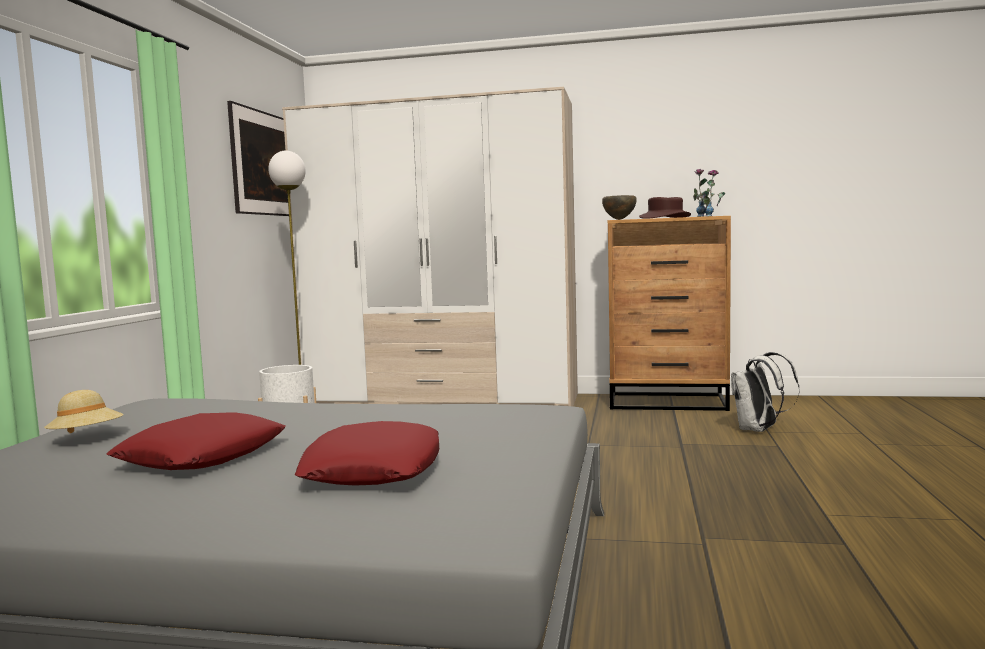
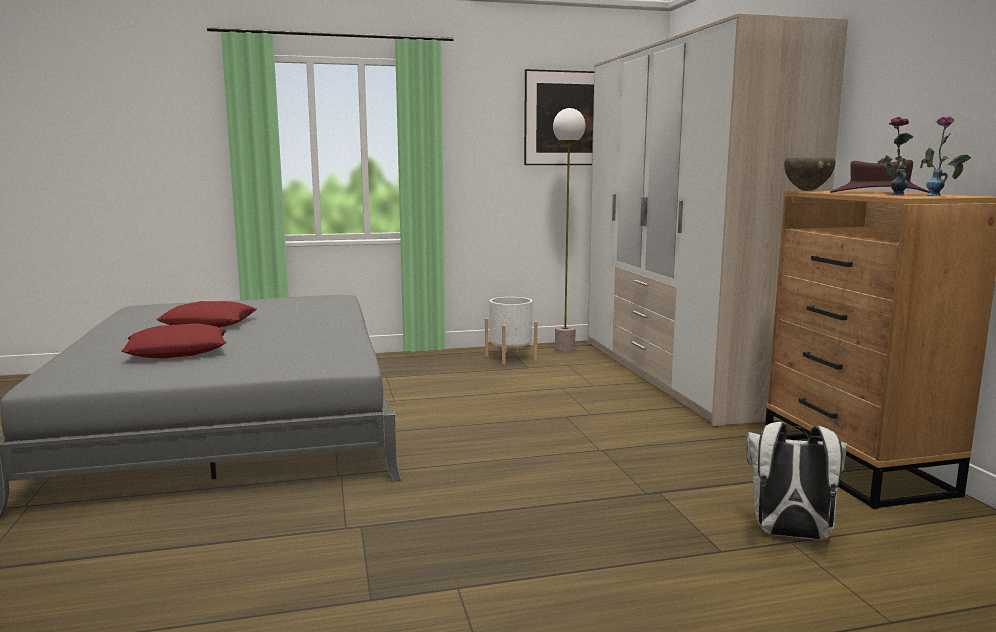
camera: 65 degrees right, 5 degrees up
beige hat [44,390,124,433] -> none

